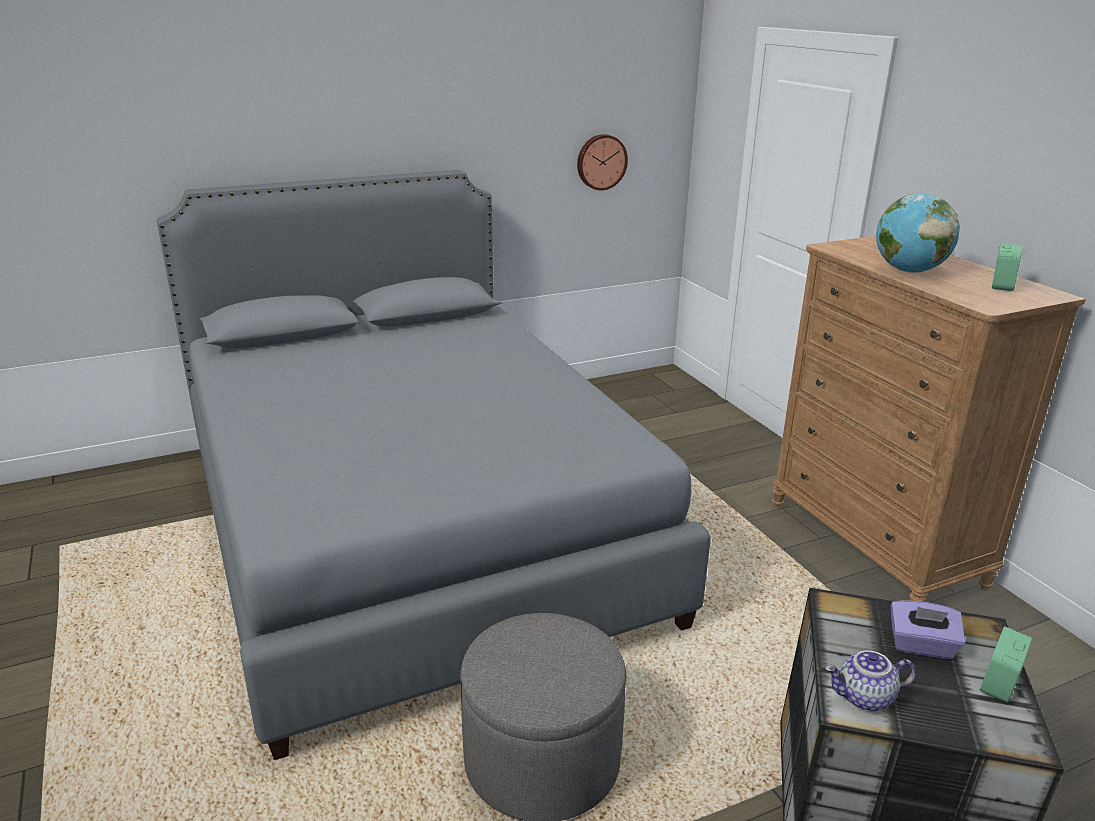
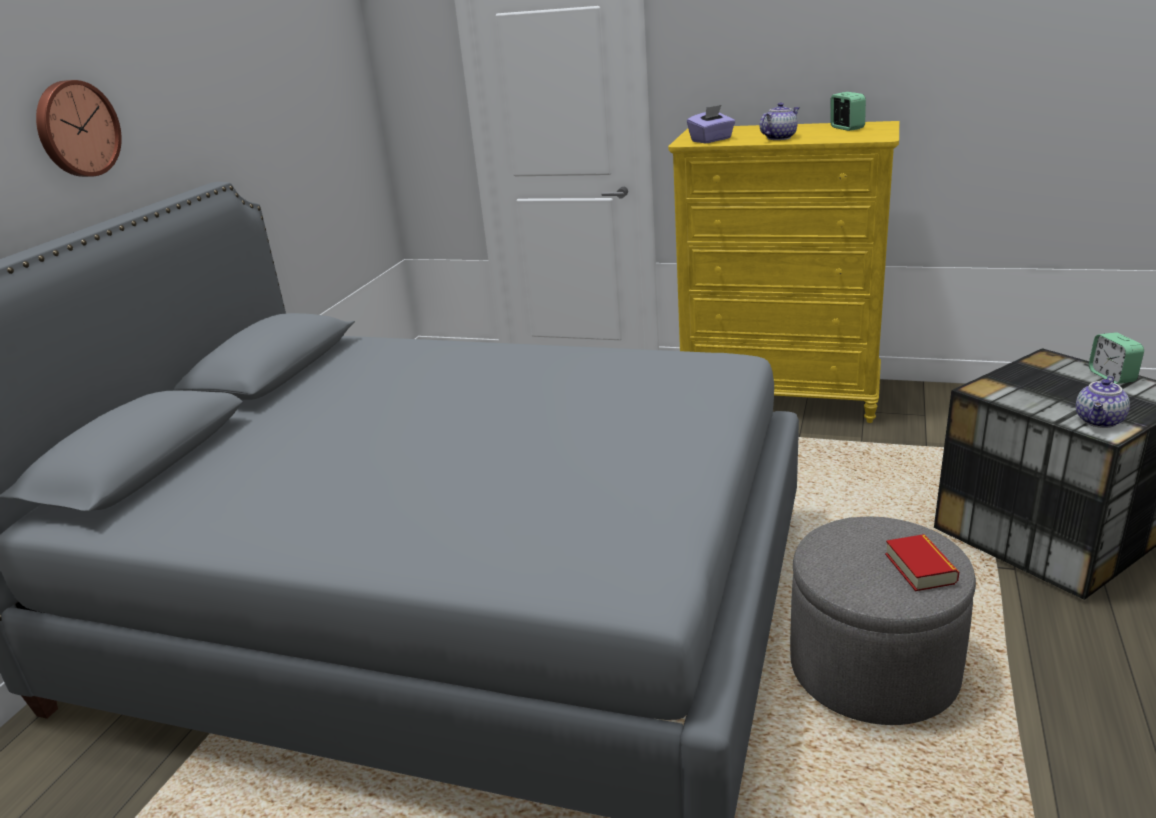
camera: 45 degrees left, 0 degrees up
wall clock [577,134,628,190] -> wall clock moved to [36,80,122,177]
brown dresser [772,236,1086,602] -> yellow dresser [668,121,899,423]
globe [876,194,960,273] -> teapot [760,103,799,140]
purple tissue box [891,600,965,659] -> purple tissue box moved to [687,105,735,143]
none -> book [885,534,959,591]

